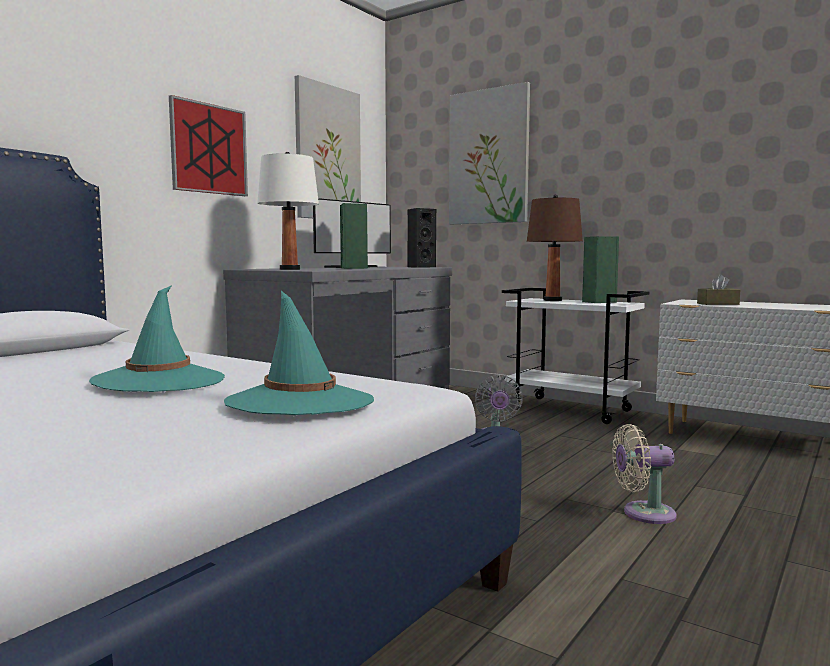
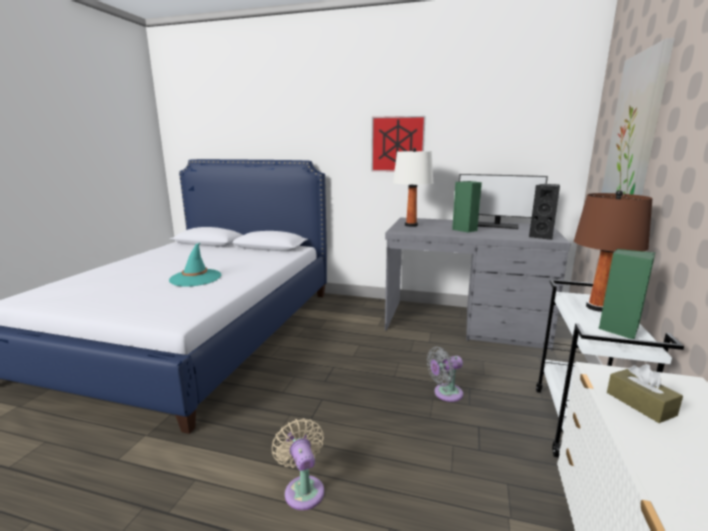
camera: 70 degrees right, 10 degrees up
turquoise hat [224,291,374,415] -> none
picture [295,75,361,218] -> none

